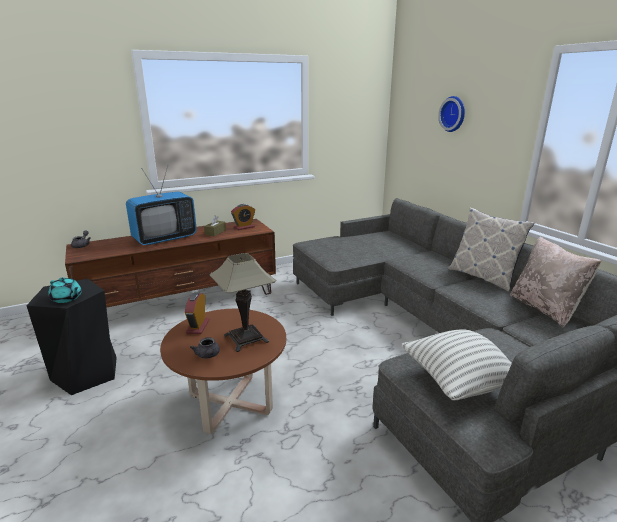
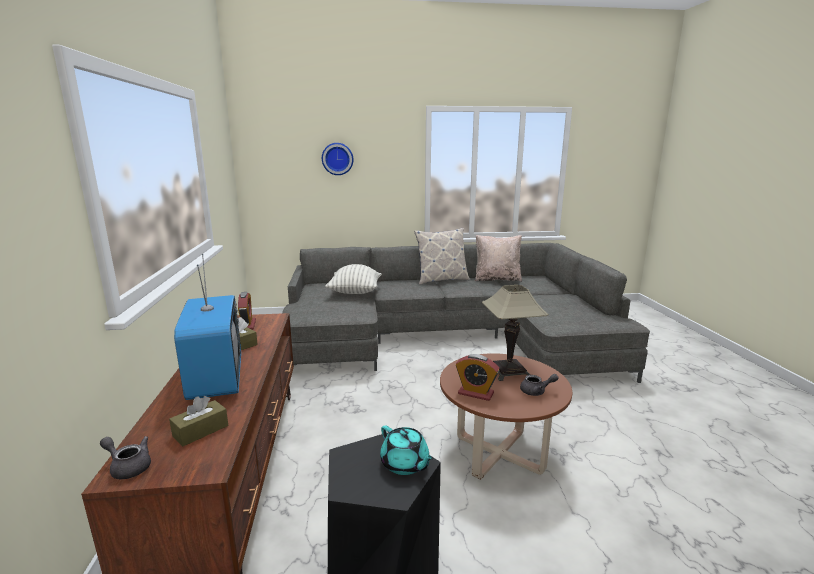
camera: 70 degrees left, 5 degrees down
turquoise teapot [48,277,82,303] -> turquoise teapot turned 90 degrees clockwise [380,426,434,475]
pillow [402,329,512,400] -> pillow moved to [325,264,382,294]
none -> brown tissue box [169,396,228,446]

